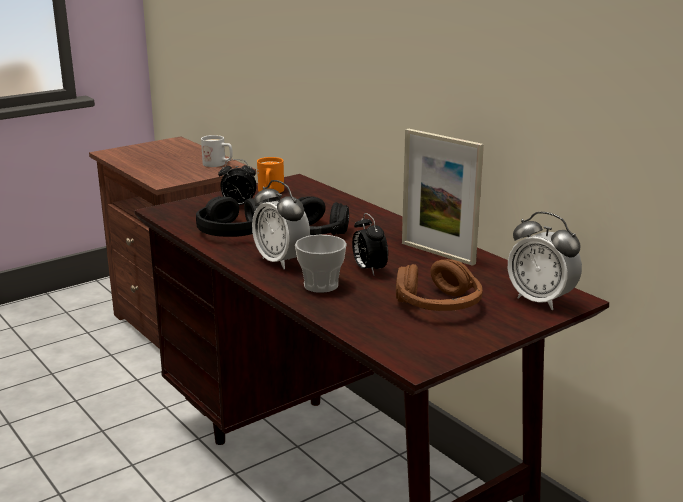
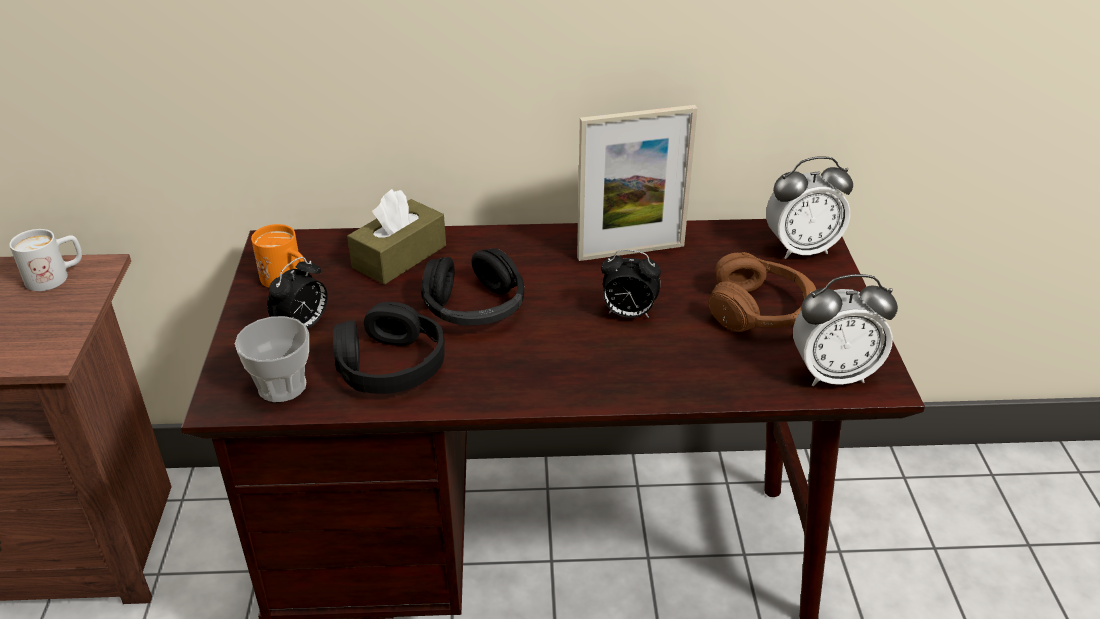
camera: 55 degrees left, 15 degrees up
alarm clock [252,180,310,269] -> alarm clock moved to [793,274,898,386]
cup [295,235,347,293] -> cup moved to [235,316,309,402]
none -> brown tissue box [347,189,446,285]

